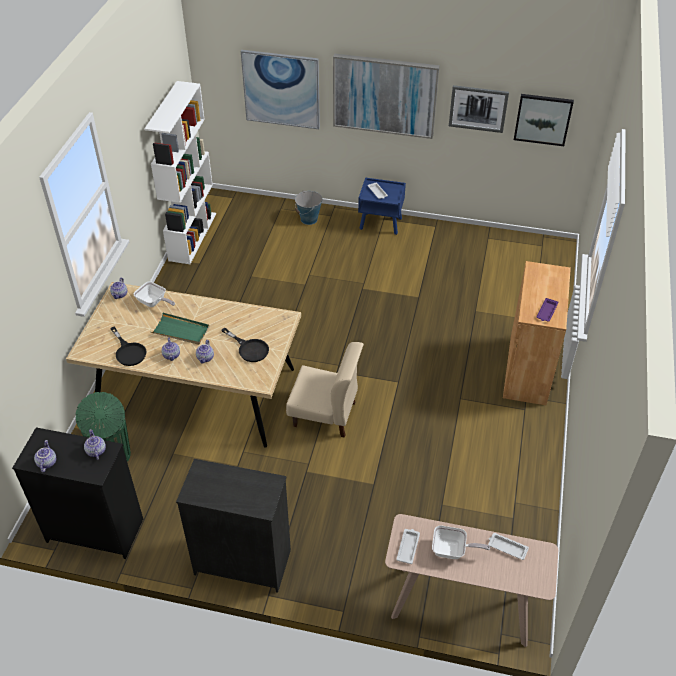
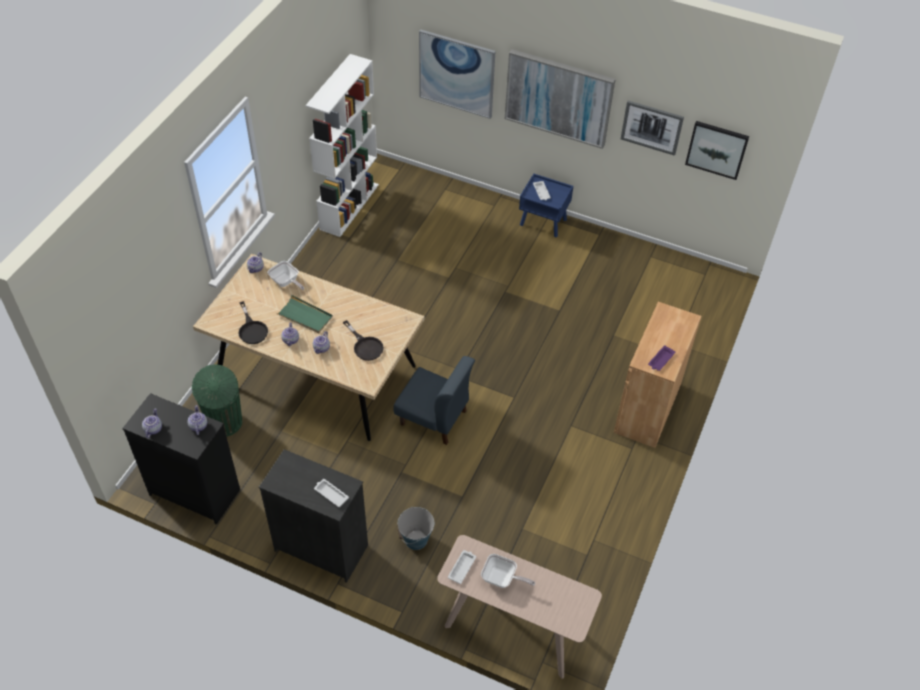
camera: 10 degrees right, 5 degrees up
beige chair [286,342,364,438] -> blue chair [393,356,475,445]
bucket [295,191,322,225] -> bucket moved to [398,507,434,550]
white tray [488,533,529,560] -> white tray moved to [314,479,349,507]

